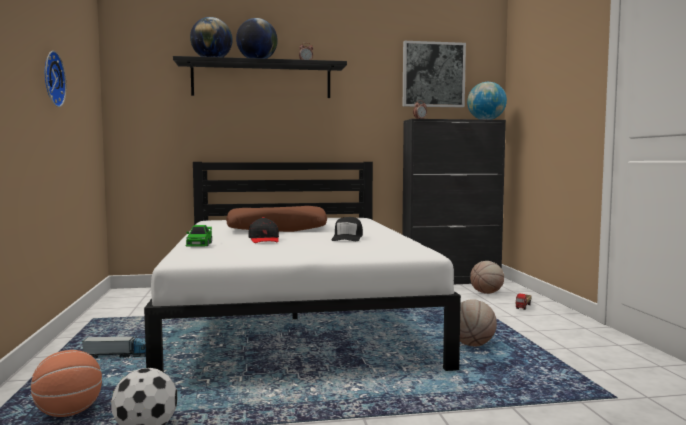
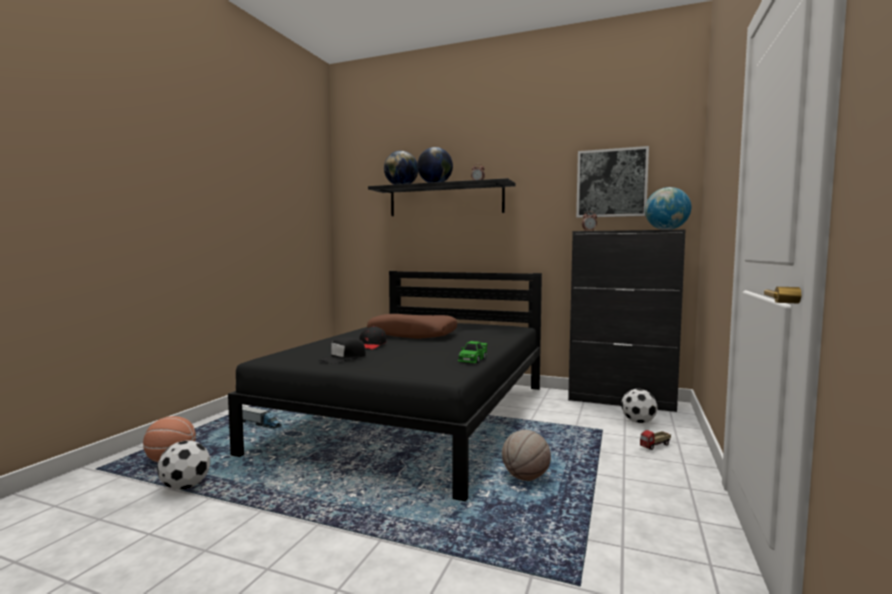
camera: 30 degrees right, 0 degrees up
wall clock [45,51,66,107] -> none
white bed [144,162,461,372] -> black bed [228,271,542,502]
green toy car [185,225,212,247] -> green toy car moved to [458,341,487,363]
black cap [331,217,363,241] -> black cap moved to [318,337,366,364]
basketball [470,261,504,294] -> football [621,389,658,423]

